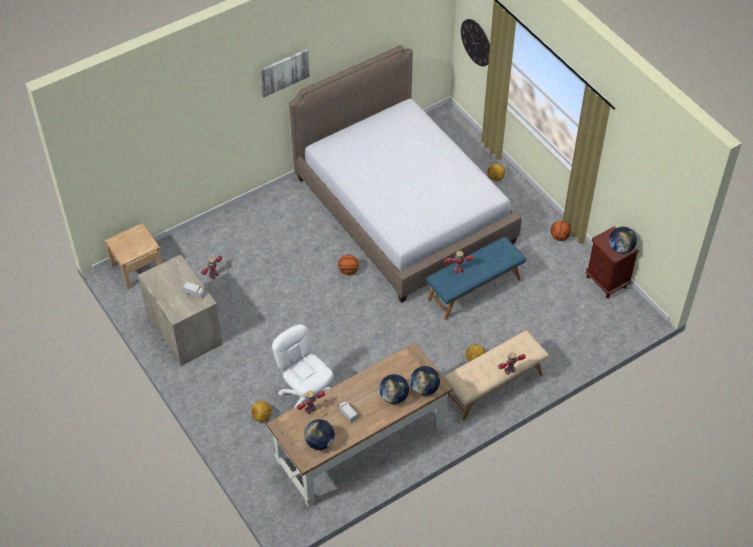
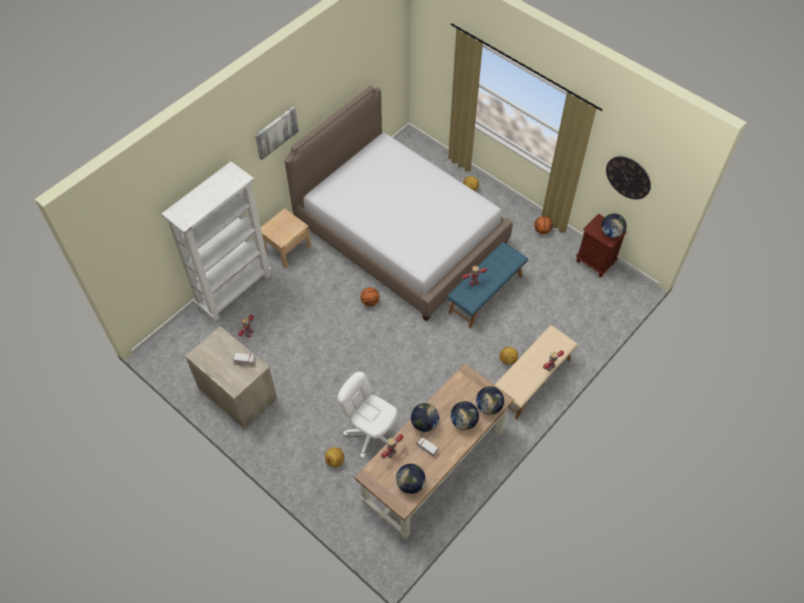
camera: 15 degrees left, 5 degrees up
beige nightstand [105,223,163,289] -> beige nightstand moved to [261,208,311,269]
wall clock [461,19,490,66] -> wall clock moved to [606,156,651,200]
none -> white bookcase [161,162,271,322]
none -> globe [411,403,439,432]

